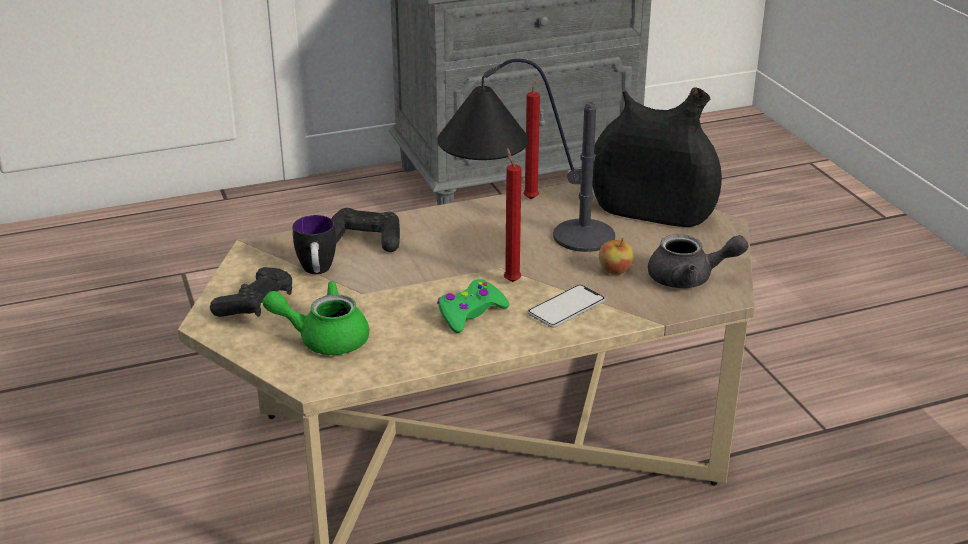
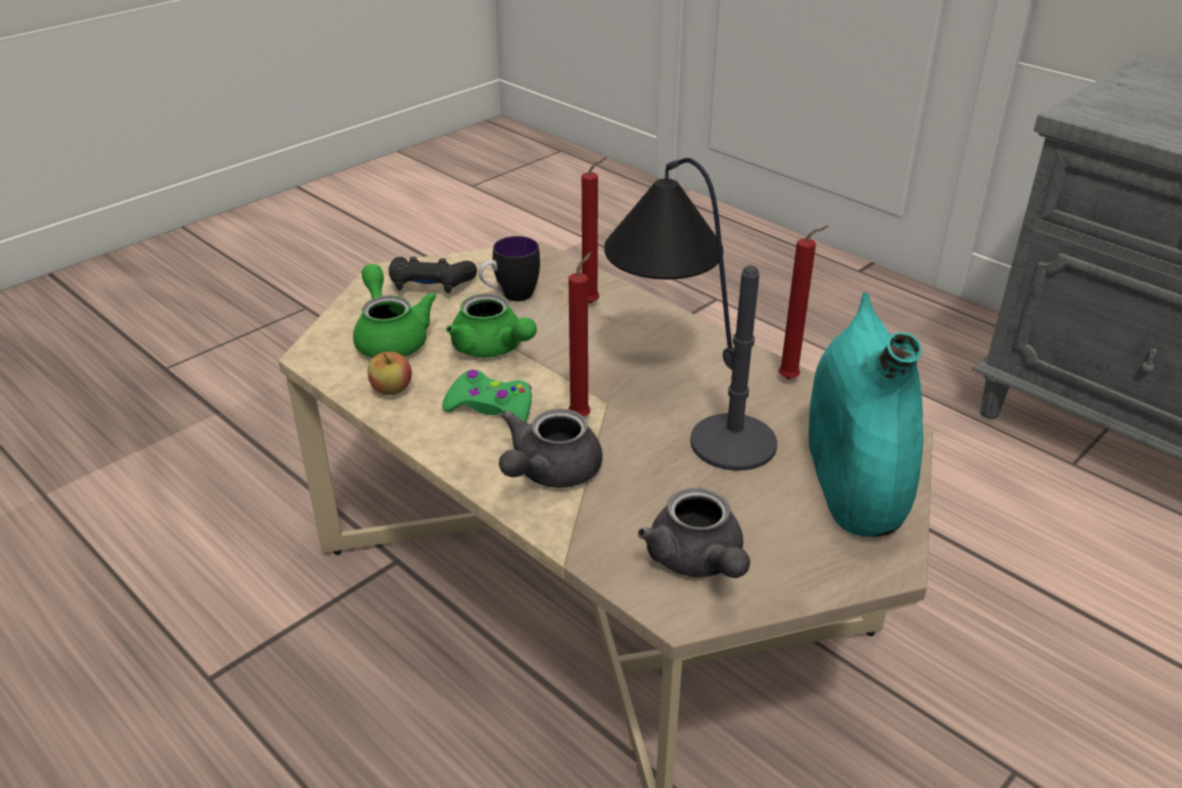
camera: 65 degrees right, 5 degrees up
black game controller [331,208,400,252] -> red candle [582,157,606,304]
phone [527,285,605,328] -> grey teapot [499,408,603,488]
black vase [592,88,722,227] -> turquoise vase [809,293,923,537]
apple [599,238,634,275] -> apple moved to [367,352,412,395]
none -> green teapot [446,293,537,358]

